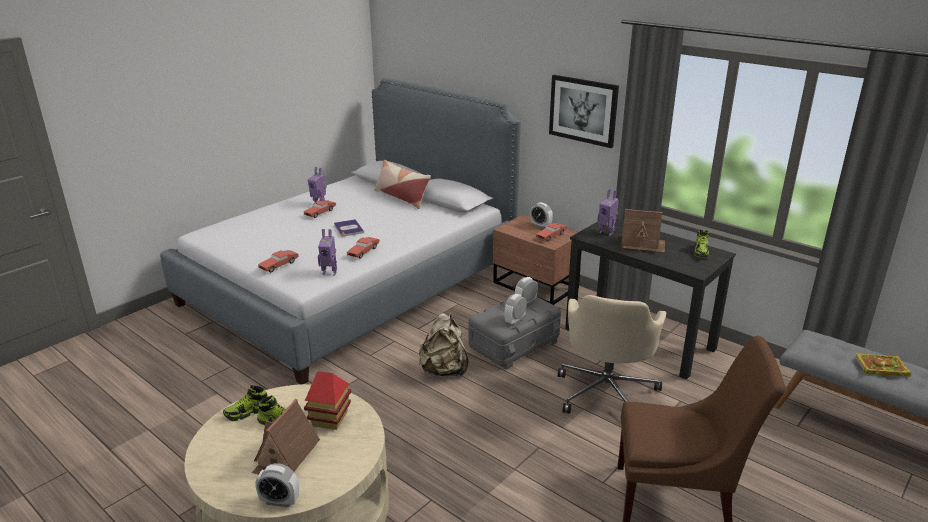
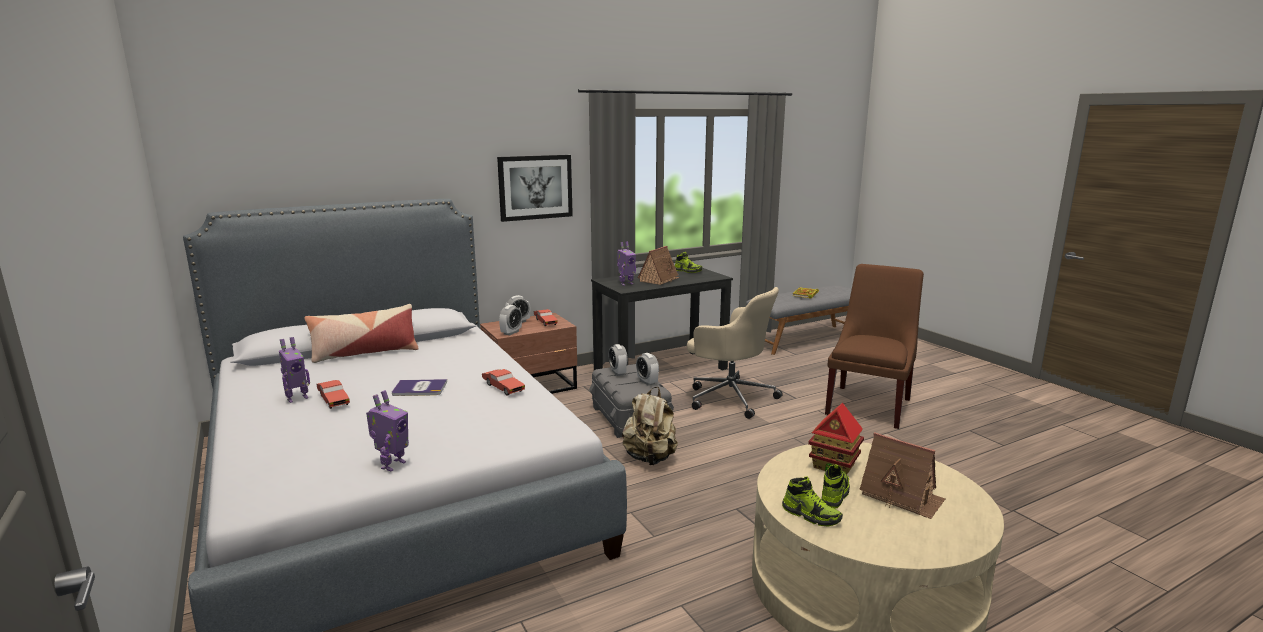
camera: 70 degrees left, 10 degrees down
shoe [223,385,268,421] -> shoe turned 45 degrees counterclockwise [782,477,843,526]
alarm clock [255,463,299,507] -> alarm clock moved to [499,305,522,335]
red toy car [258,250,299,272] -> none
toy robot [318,229,337,275] -> toy robot moved to [366,390,409,472]

